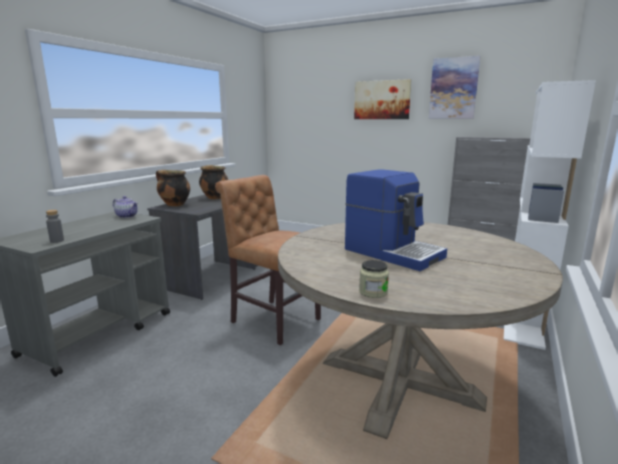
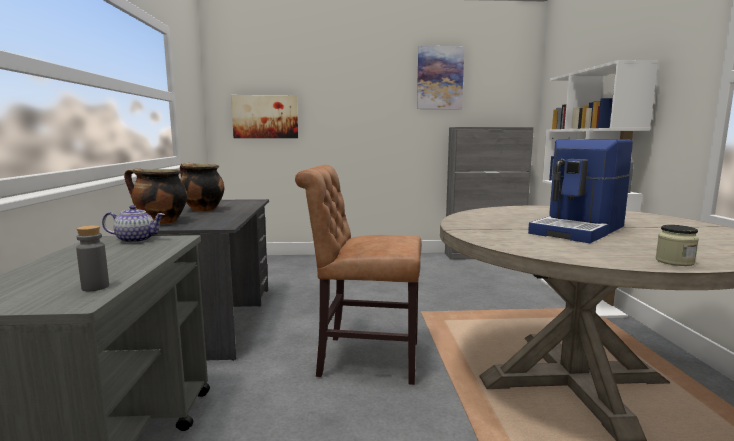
camera: 30 degrees left, 5 degrees down
coffee machine [345,169,447,271] -> coffee machine turned 120 degrees clockwise [528,139,633,243]
picture [354,79,411,119] -> picture moved to [231,95,298,138]

